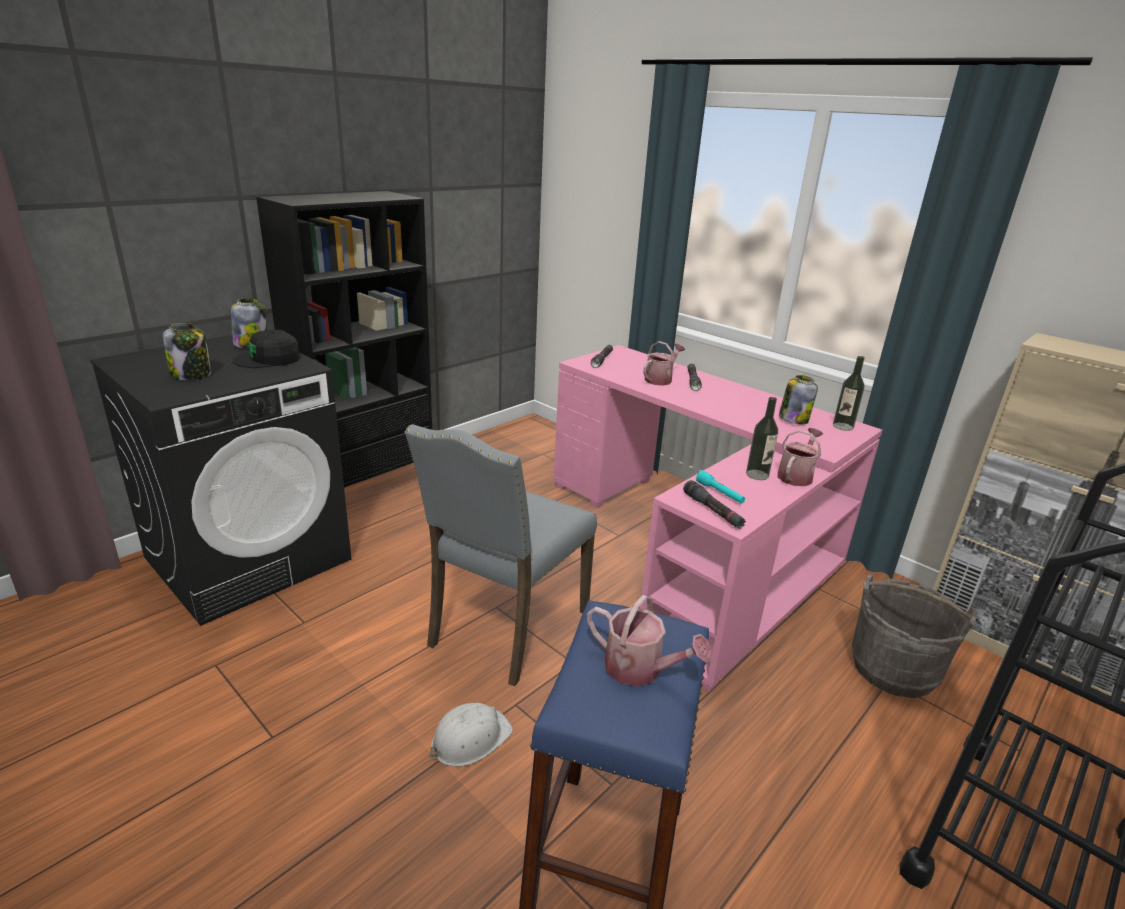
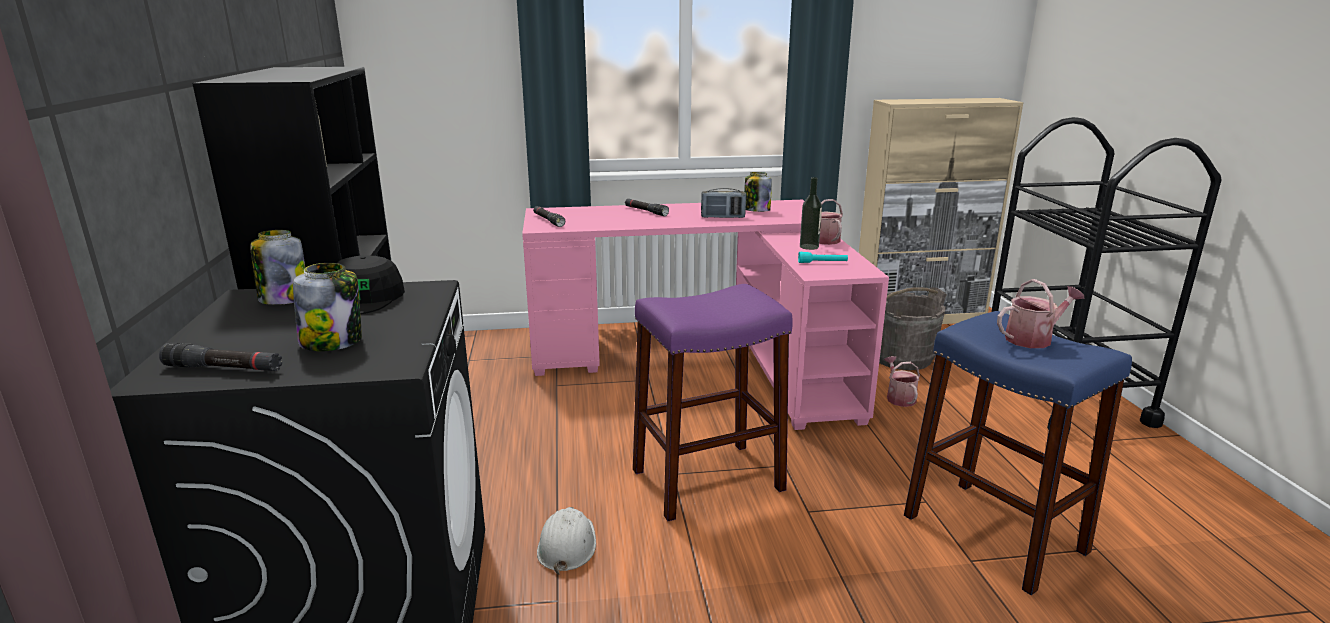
camera: 50 degrees left, 5 degrees down
grey chair [404,424,597,687] -> purple stool [633,284,793,521]
white hard hat [430,703,513,767] -> white hard hat moved to [537,507,596,575]
watering can [643,341,685,386] -> watering can moved to [884,356,920,407]
black flashlight [683,480,746,529] -> black flashlight moved to [159,343,282,371]
bottle [833,356,865,431] -> none
none -> radio [701,188,746,218]

